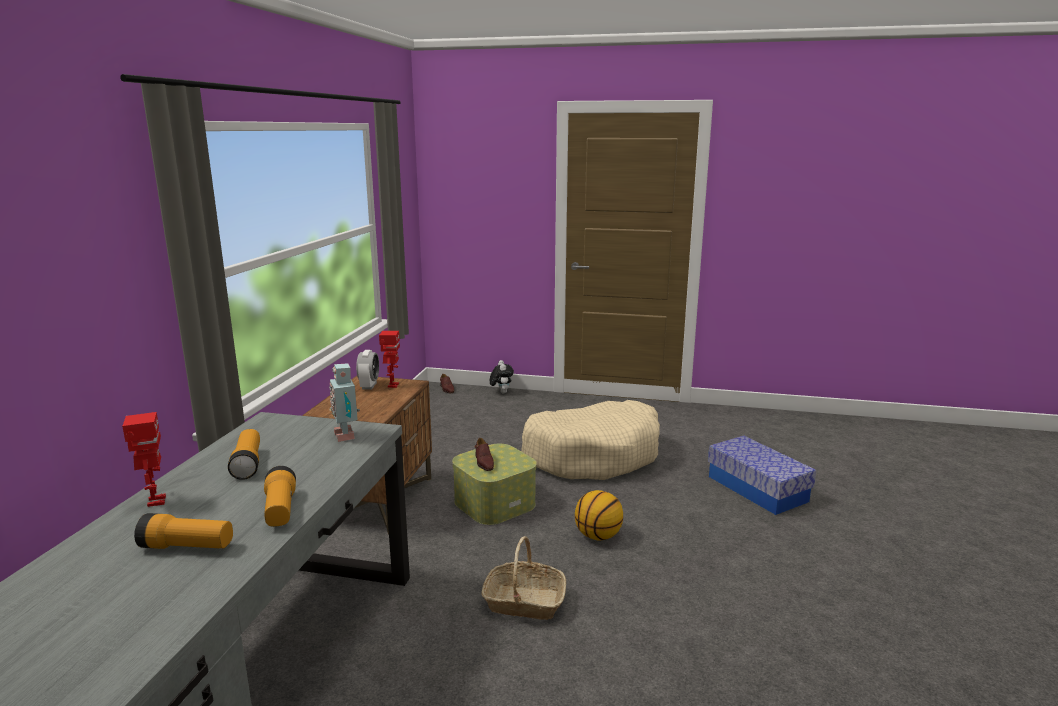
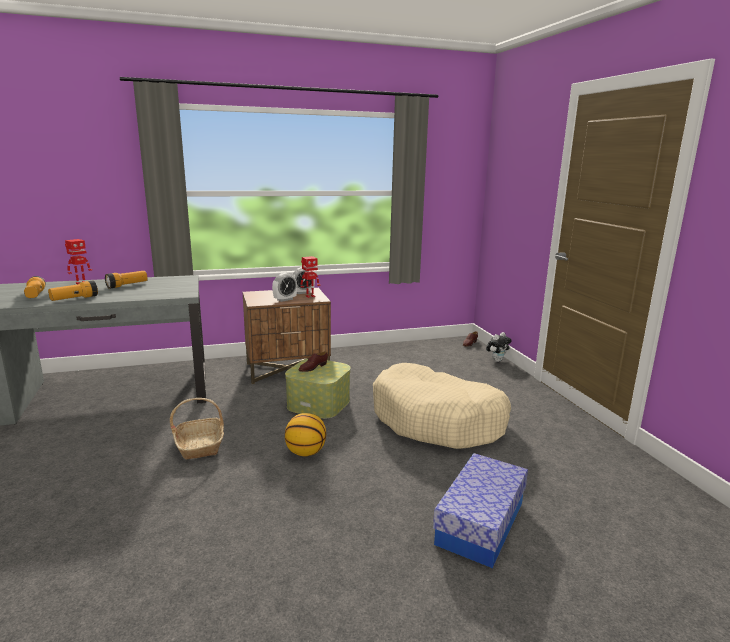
camera: 60 degrees right, 0 degrees up
toy robot [329,363,360,442] -> none
none -> alarm clock [272,273,297,302]

